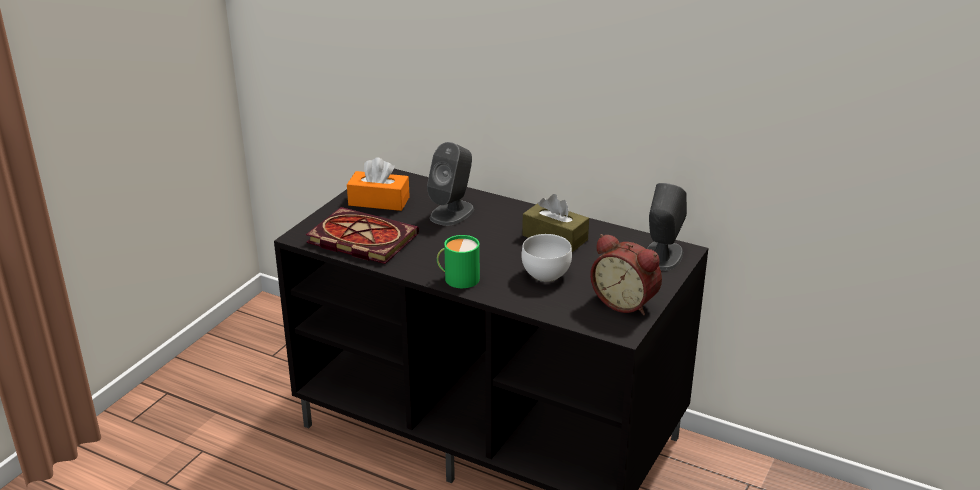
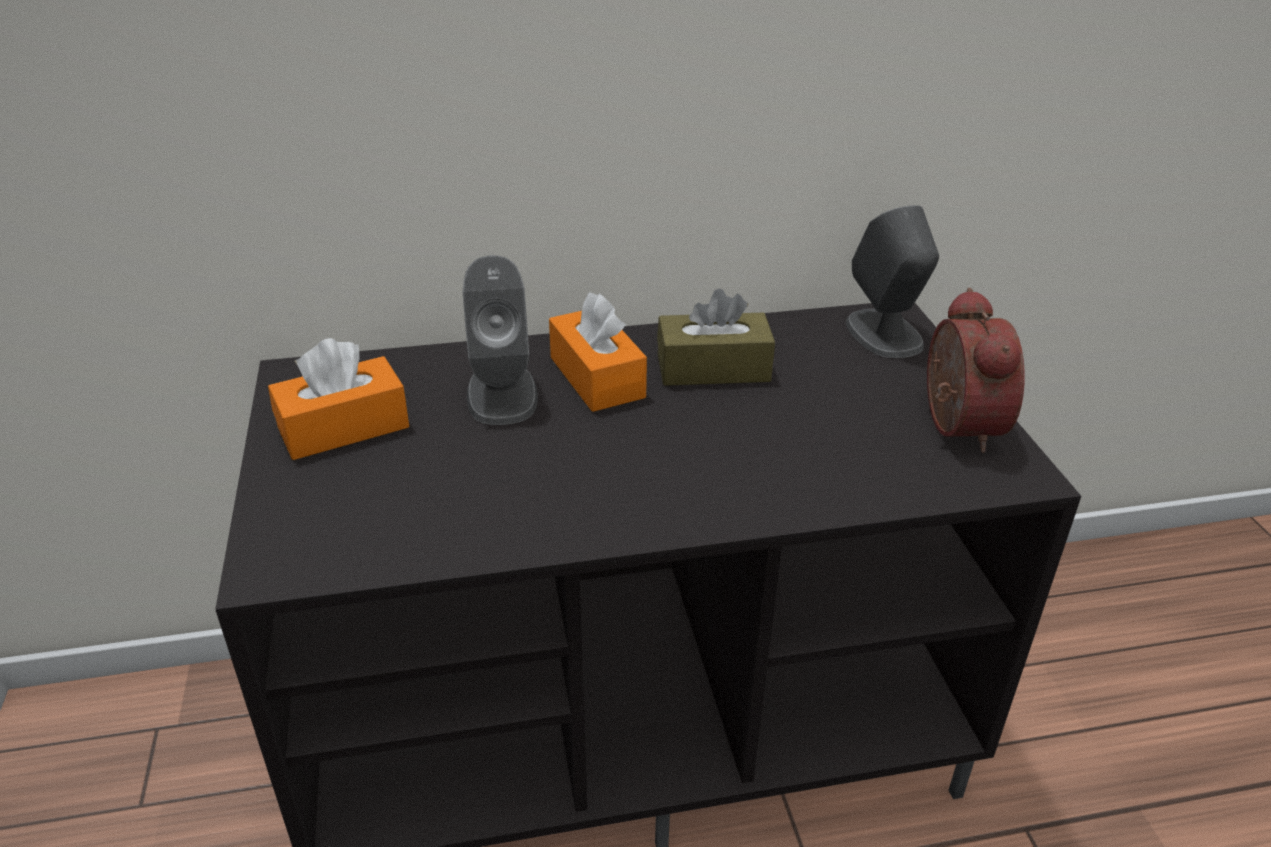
camera: 40 degrees left, 5 degrees up
book [306,207,419,264] -> none
green mug [437,235,480,288] -> none
white bowl [521,234,572,282] -> none
alarm clock [590,234,662,315] -> alarm clock turned 90 degrees counterclockwise [927,288,1025,453]
none -> orange tissue box [549,292,647,412]

